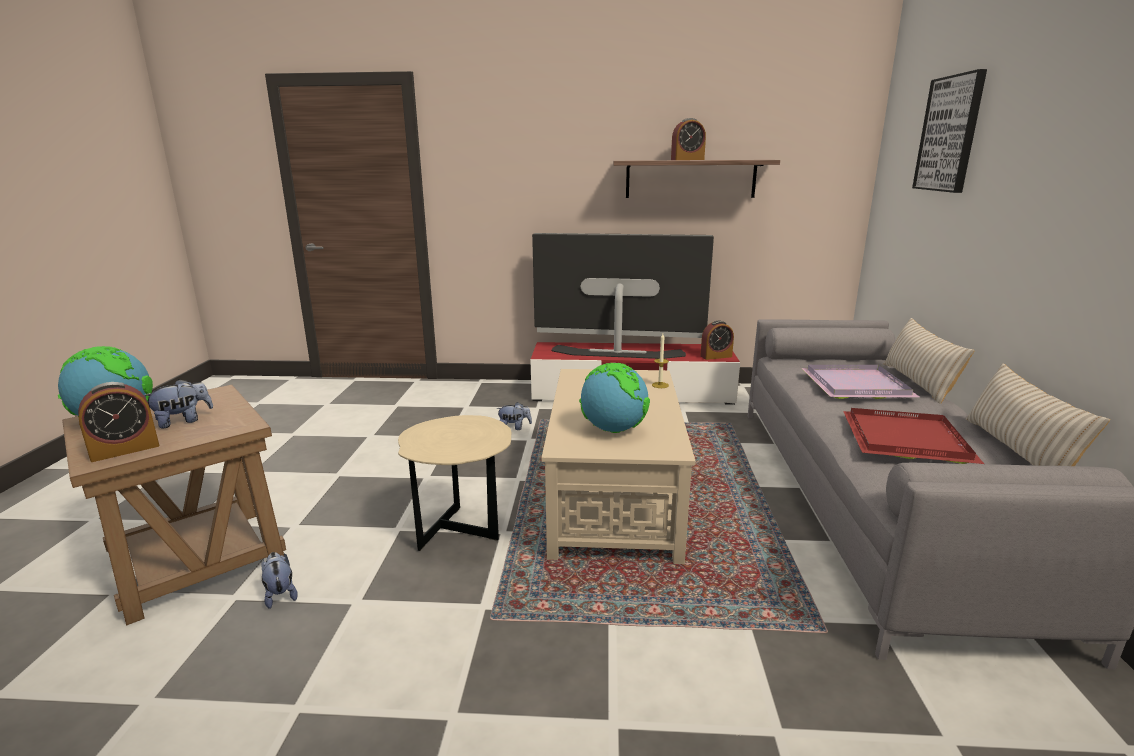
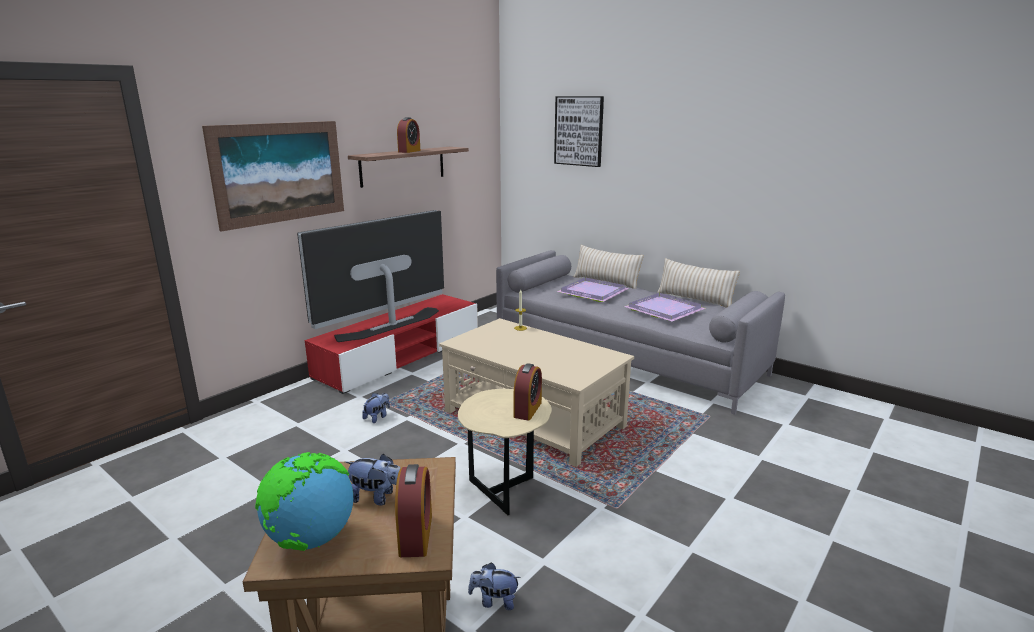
camera: 55 degrees left, 0 degrees up
plush toy [144,379,213,428] -> plush toy turned 105 degrees clockwise [345,453,401,505]
globe [579,363,650,433] -> none
alarm clock [700,321,734,360] -> alarm clock moved to [514,363,542,421]
red tray [843,408,984,464] -> purple tray [624,293,706,321]
none -> picture [202,121,344,232]

